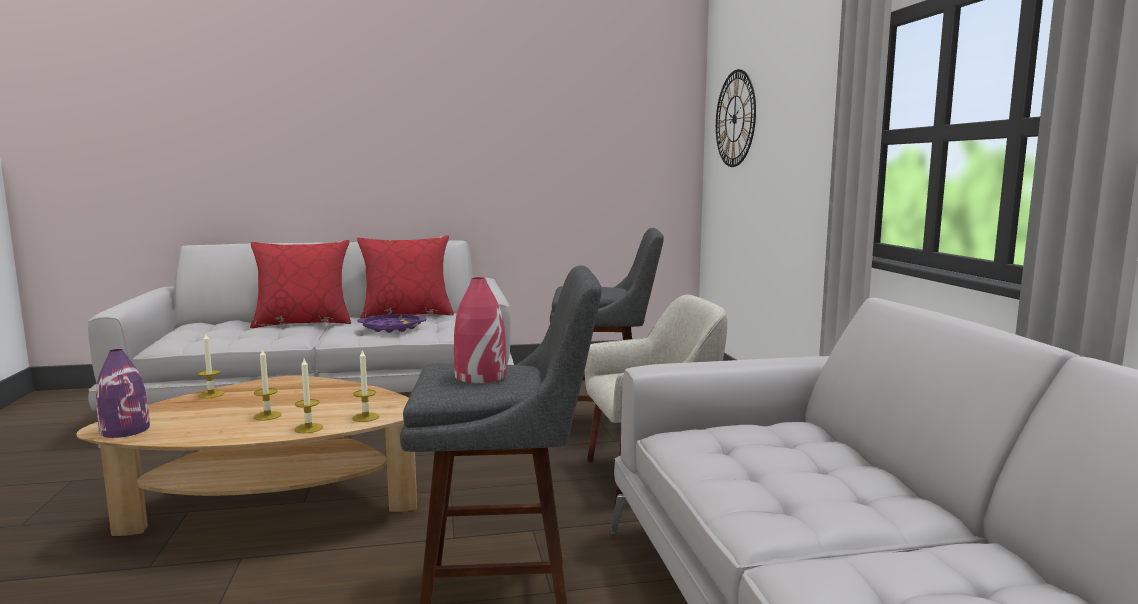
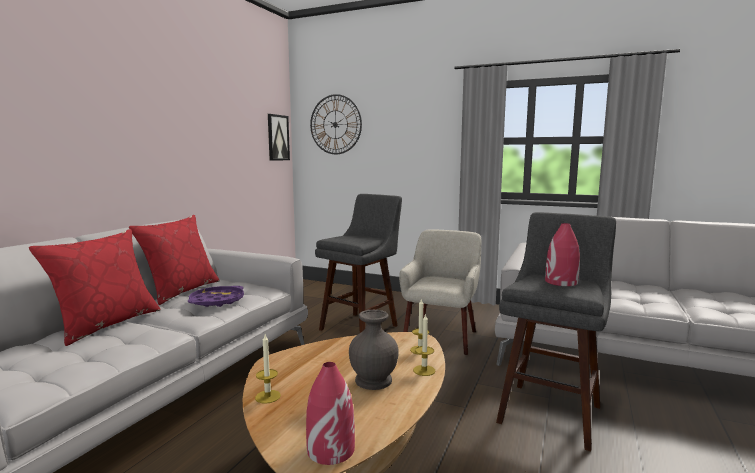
camera: 55 degrees left, 0 degrees up
purple vase [96,349,150,438] -> red vase [306,362,355,465]
candle [254,348,281,421] -> grey vase [349,310,399,390]
none -> picture [268,114,290,161]

